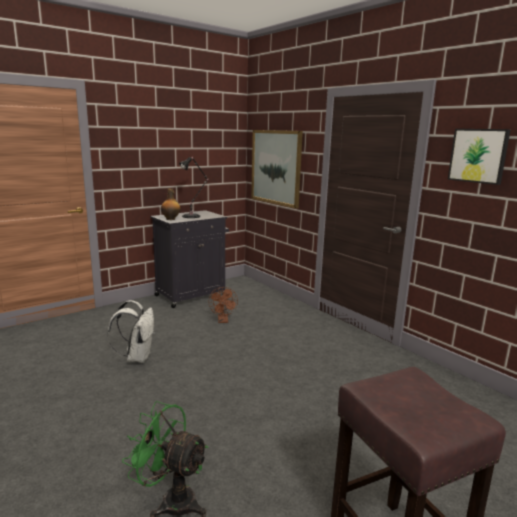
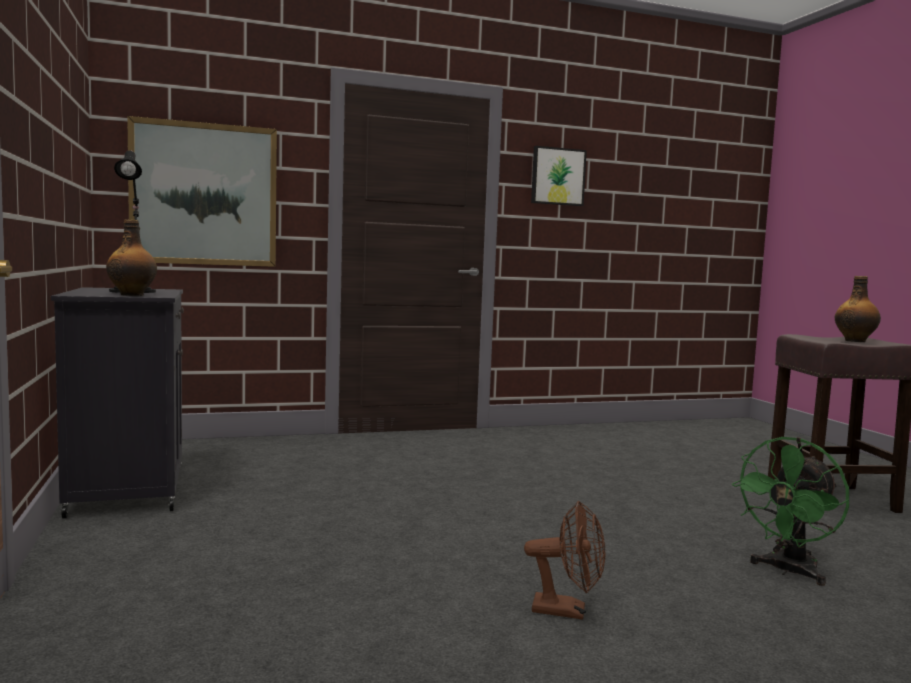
camera: 70 degrees left, 10 degrees down
white backpack [107,300,154,363] -> none
brown fan [208,287,238,323] -> brown fan moved to [524,501,605,620]
none -> bottle [835,276,881,342]

